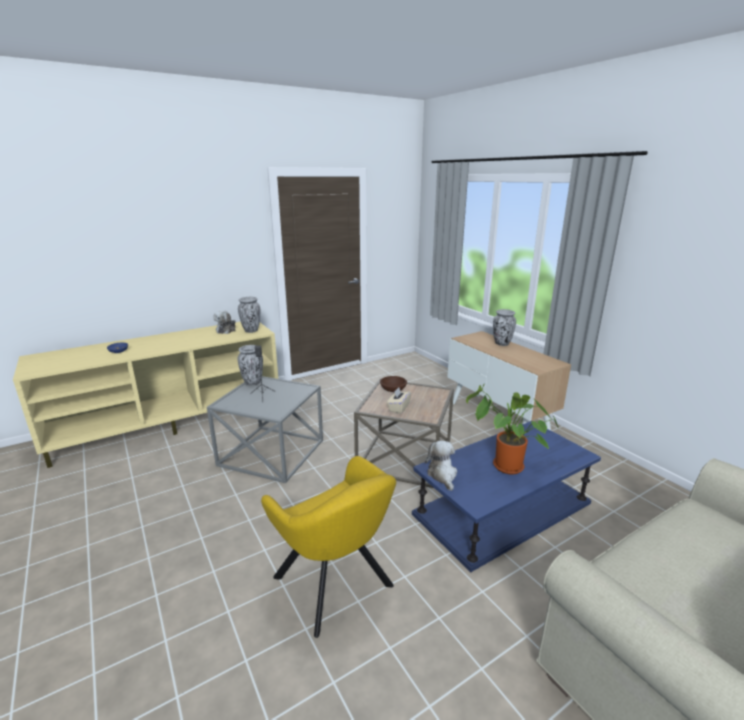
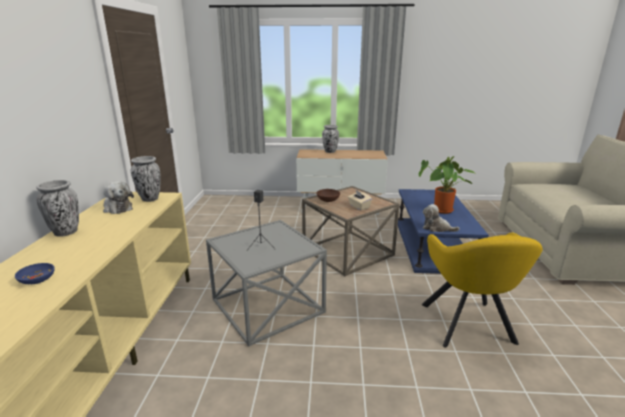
camera: 55 degrees left, 0 degrees up
vase [238,345,263,385] -> vase moved to [36,180,79,237]
yellow armchair [261,456,396,638] -> yellow armchair turned 90 degrees clockwise [422,233,543,347]

